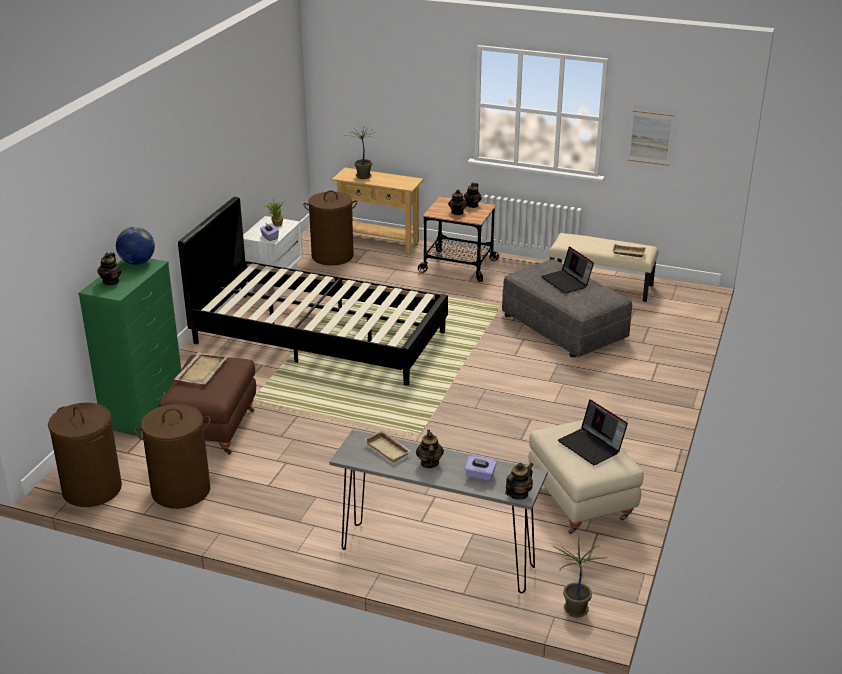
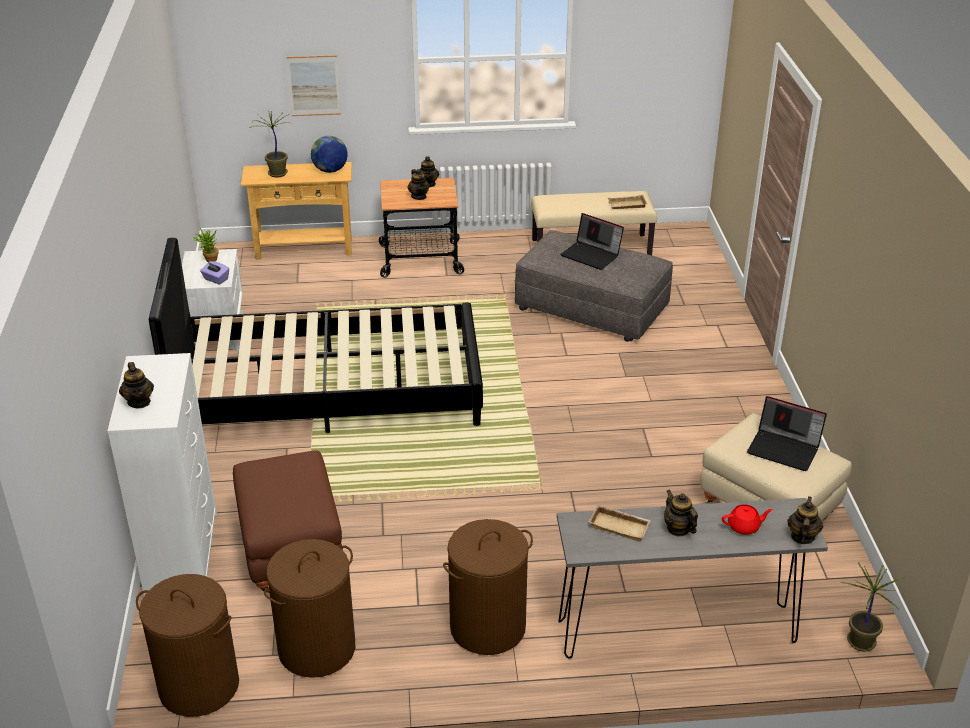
camera: 25 degrees left, 5 degrees up
green dresser [78,258,181,437] -> white dresser [107,353,217,595]
globe [116,227,155,265] -> globe moved to [311,136,348,173]
beige tray [174,353,228,384] -> none
brown laundry basket [303,190,357,266] -> brown laundry basket moved to [443,519,533,655]
purple tissue box [465,456,497,481] -> red teapot [722,504,773,535]
picture [627,110,675,166] -> picture moved to [286,55,341,116]

